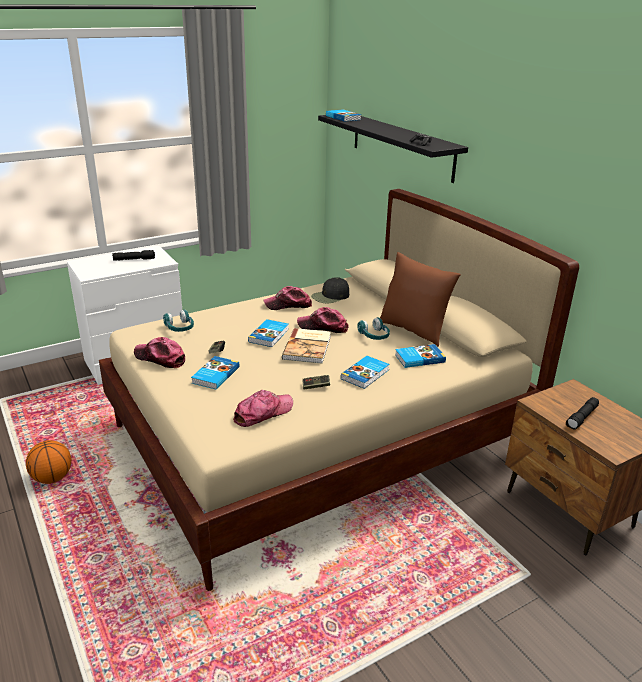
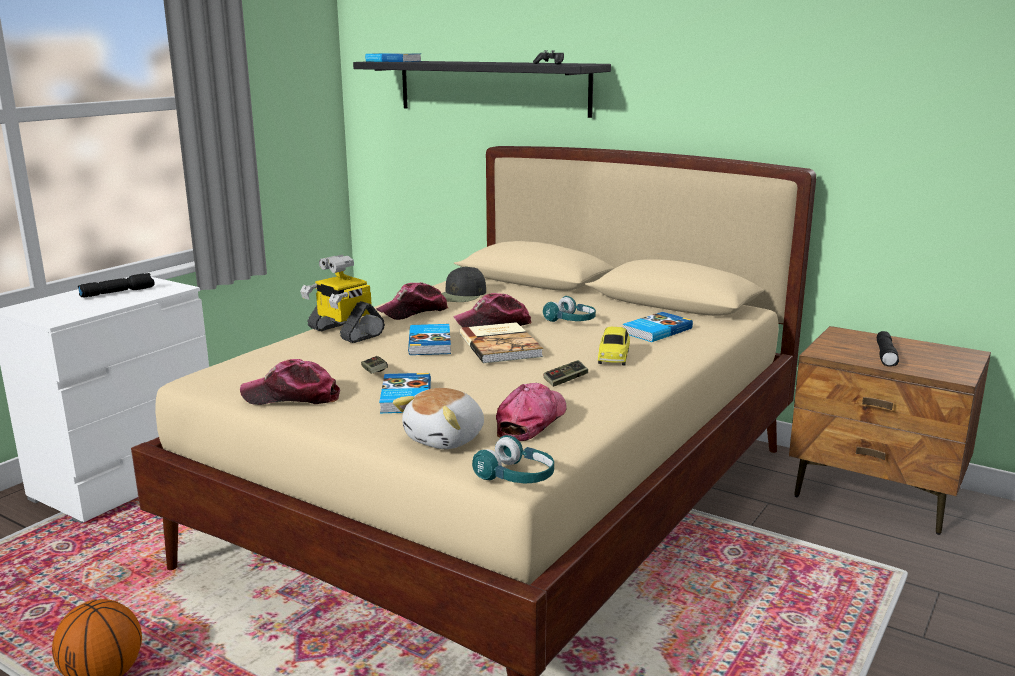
camera: 25 degrees left, 10 degrees down
turquoise headphones [163,309,194,332] -> turquoise headphones moved to [472,435,554,483]
book [341,356,390,389] -> toy car [598,327,630,365]
brown pillow [380,252,461,347] -> none
none -> toy robot [300,255,385,343]
none -> plush toy [393,388,484,449]

